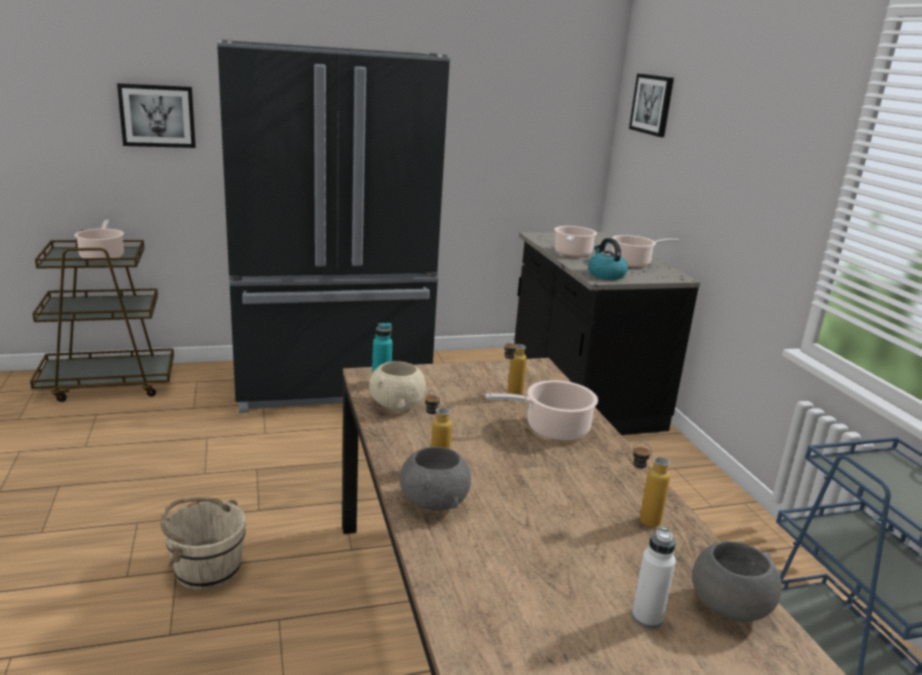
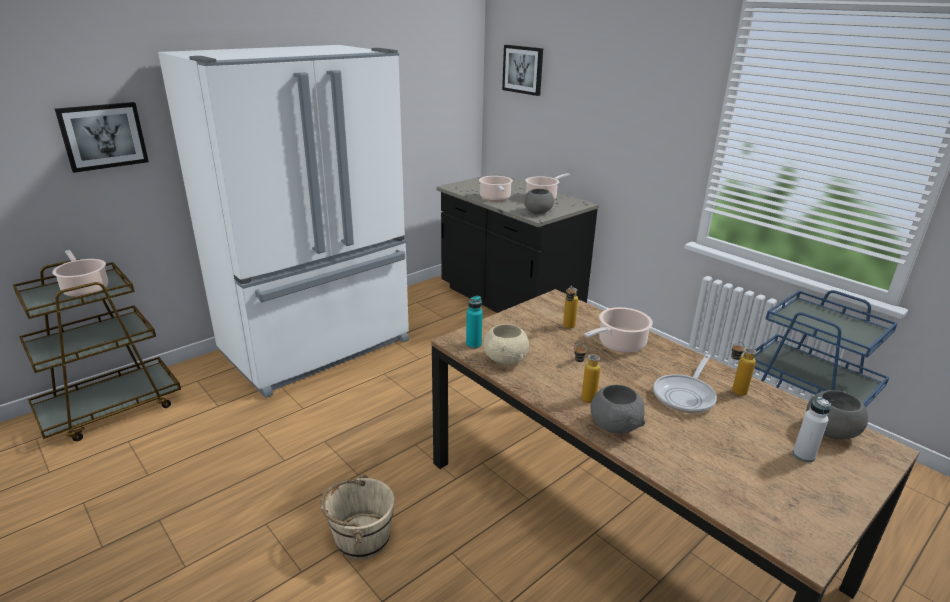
camera: 25 degrees left, 5 degrees up
black fridge [217,39,450,413] -> white fridge [158,45,409,398]
kettle [588,238,628,280] -> grey bowl [524,189,554,214]
none -> frying pan [653,354,717,413]

